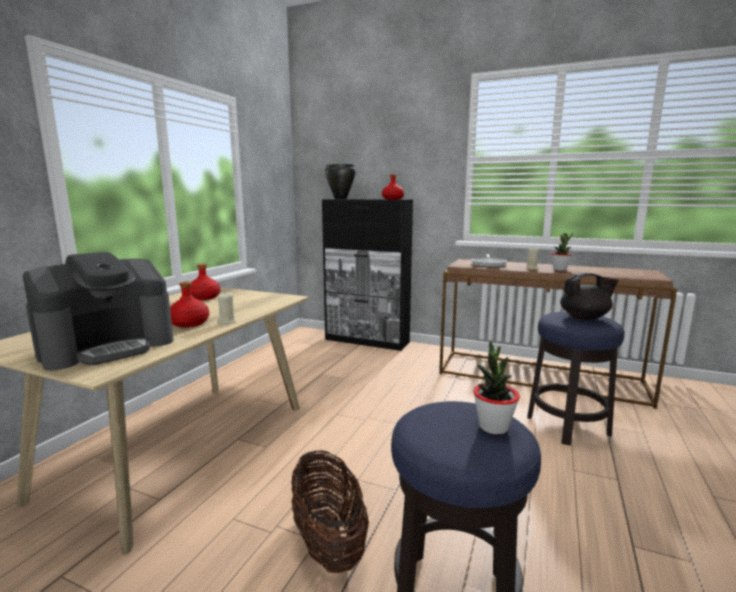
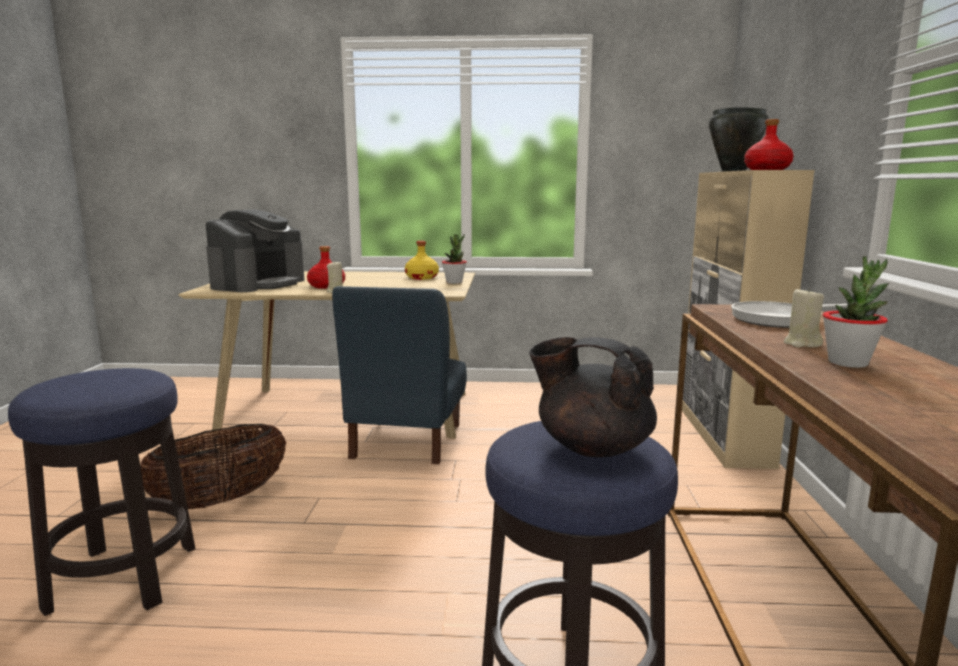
camera: 70 degrees right, 0 degrees up
coffee machine [23,252,174,370] -> coffee machine turned 90 degrees counterclockwise [206,209,304,292]
red bottle [190,264,221,300] -> yellow bottle [405,241,439,280]
black cabinet [322,199,413,351] -> beige cabinet [682,170,815,469]
potted plant [473,340,520,434] -> potted plant moved to [442,234,467,284]
black teapot [560,273,619,320] -> black teapot turned 135 degrees clockwise [529,337,657,457]
none -> blue chair [332,286,467,464]

